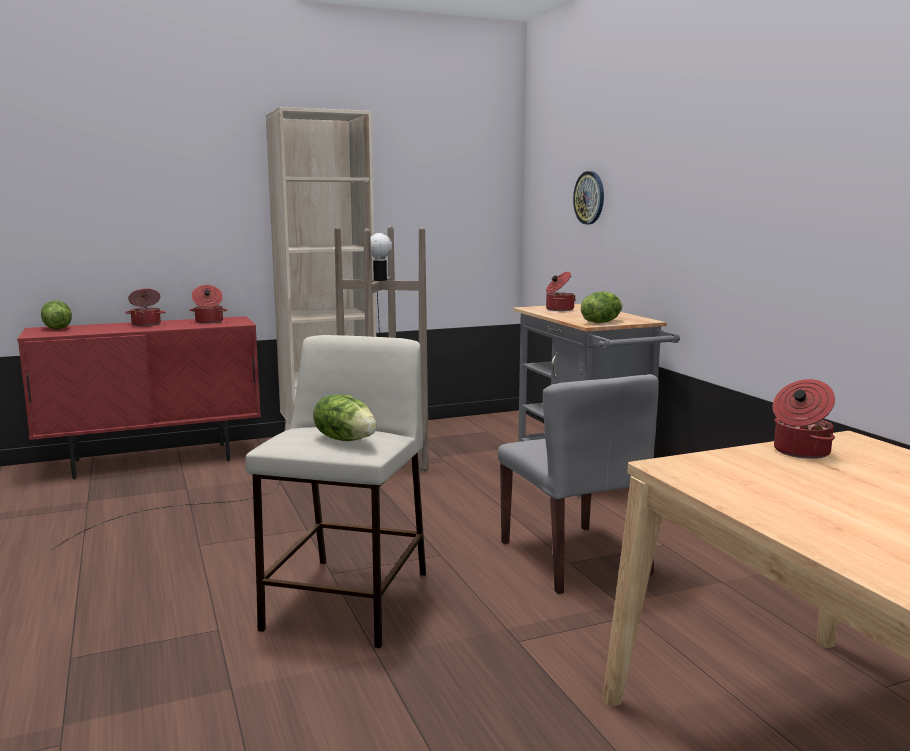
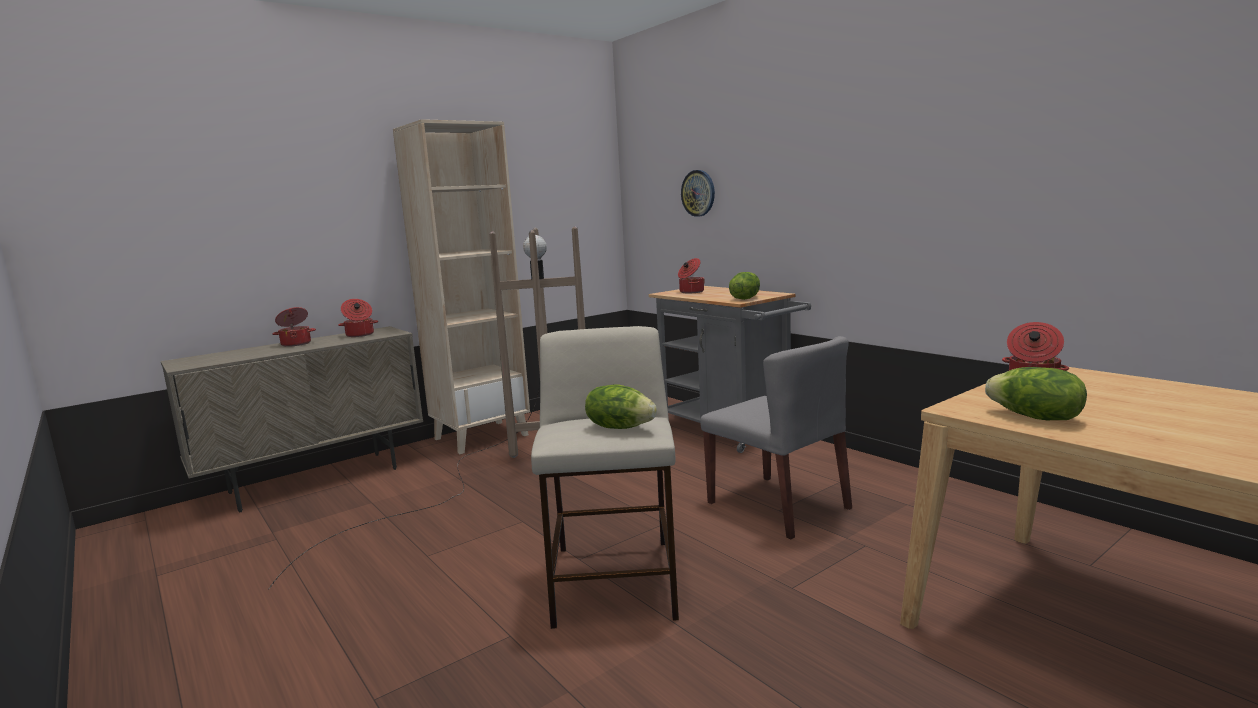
camera: 15 degrees left, 0 degrees up
red cabinet [17,316,261,479] -> beige cabinet [161,326,423,513]
lettuce [41,300,72,329] -> lettuce moved to [985,367,1087,420]

